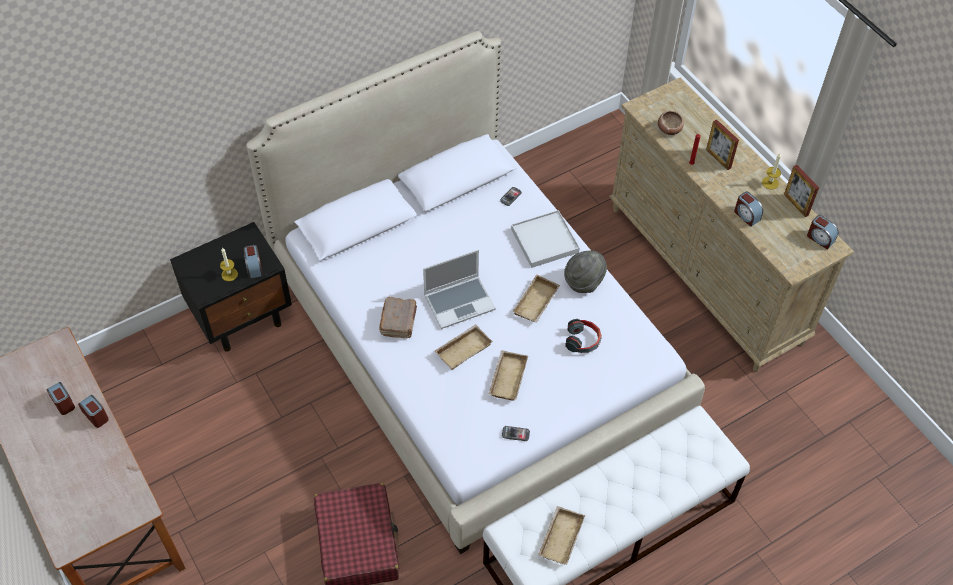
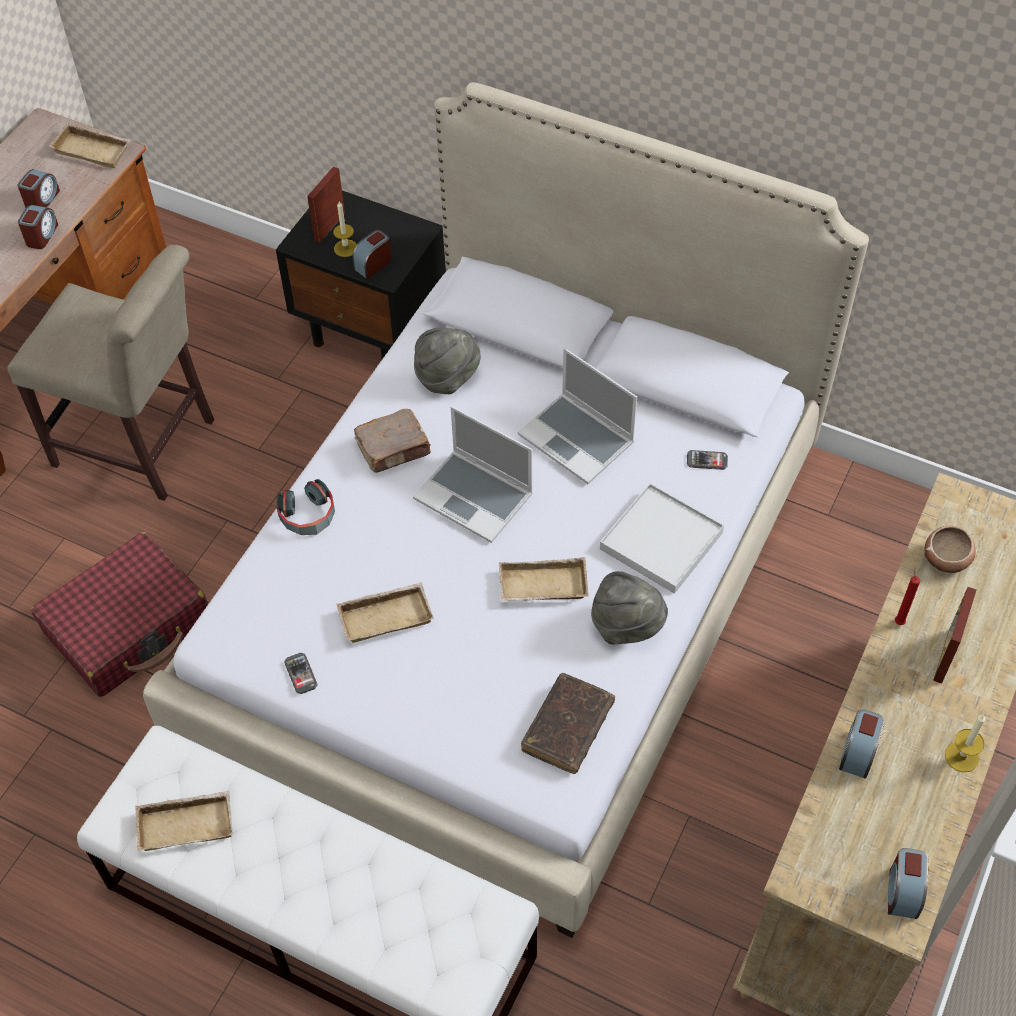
camera: 60 degrees right, 0 degrees up
beige tray [435,324,493,370] -> beige tray moved to [49,123,131,168]
headphones [565,319,602,353] -> headphones moved to [277,479,335,535]
picture frame [784,165,819,217] -> picture frame moved to [307,167,345,243]
none -> beige chair [7,245,214,501]
none -> grey hat [414,328,481,394]
none -> laptop [518,348,637,484]
none -> brown book [521,673,615,774]

